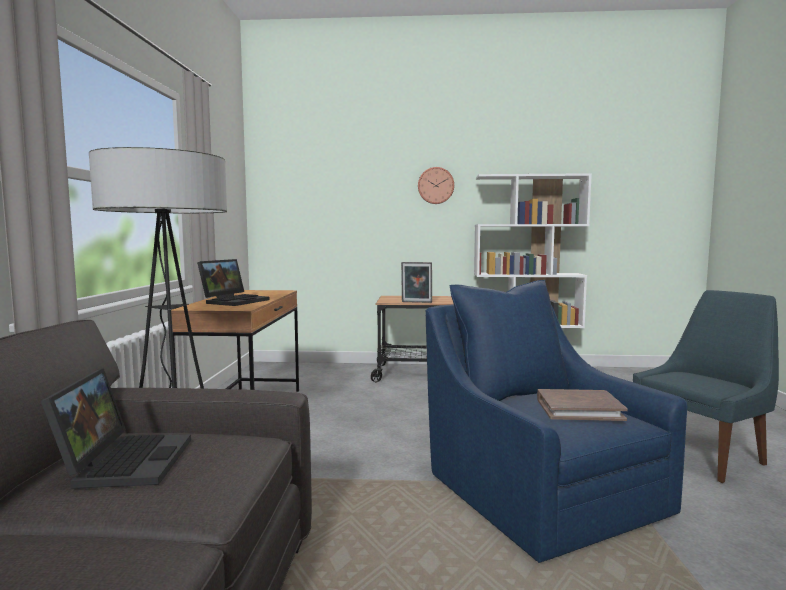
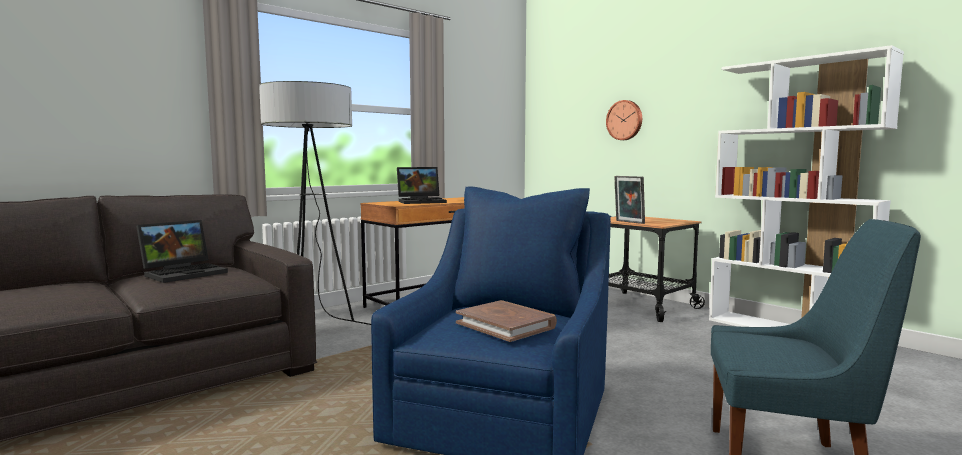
camera: 45 degrees right, 0 degrees up
wall clock [418,167,454,204] -> wall clock moved to [606,100,642,140]

